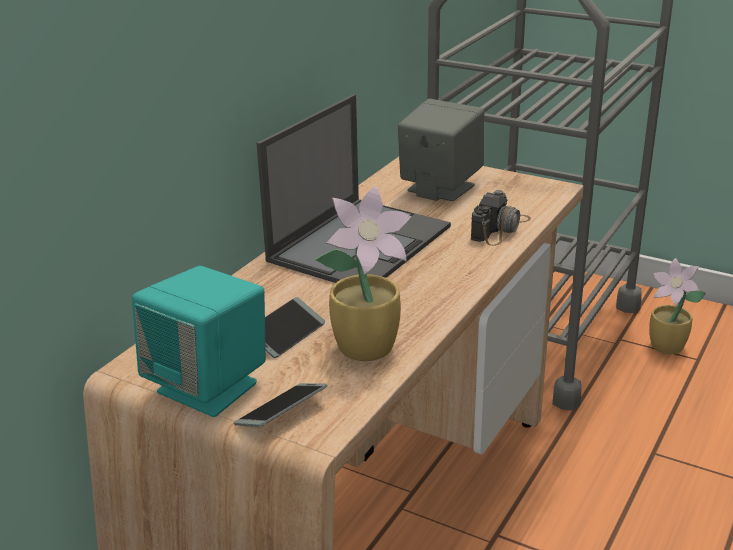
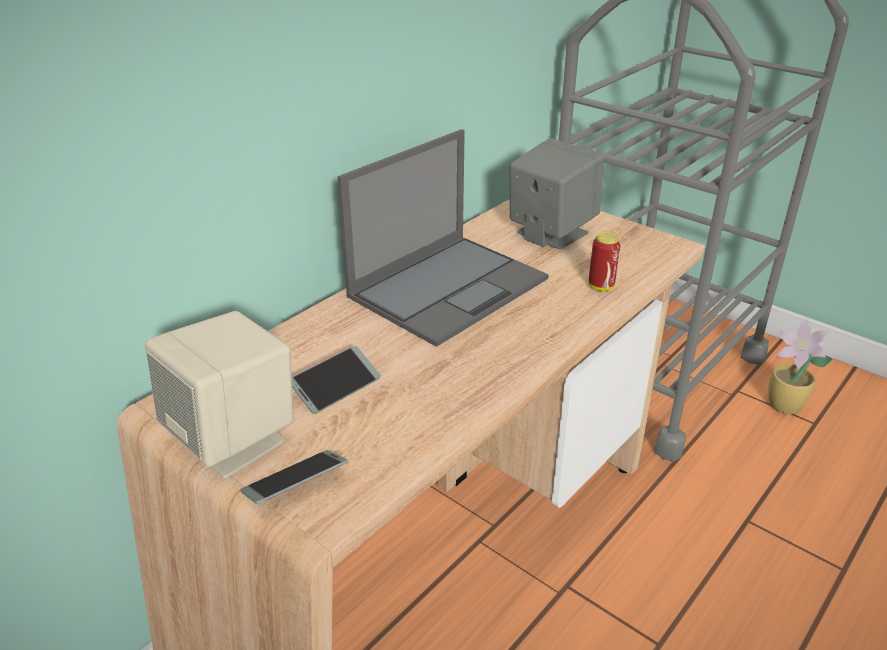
camera: 10 degrees right, 5 degrees up
turquoise speaker [132,266,266,417] -> beige speaker [145,311,294,478]
potted plant [315,186,411,361] -> none
camera [471,190,531,246] -> can [589,232,621,291]

